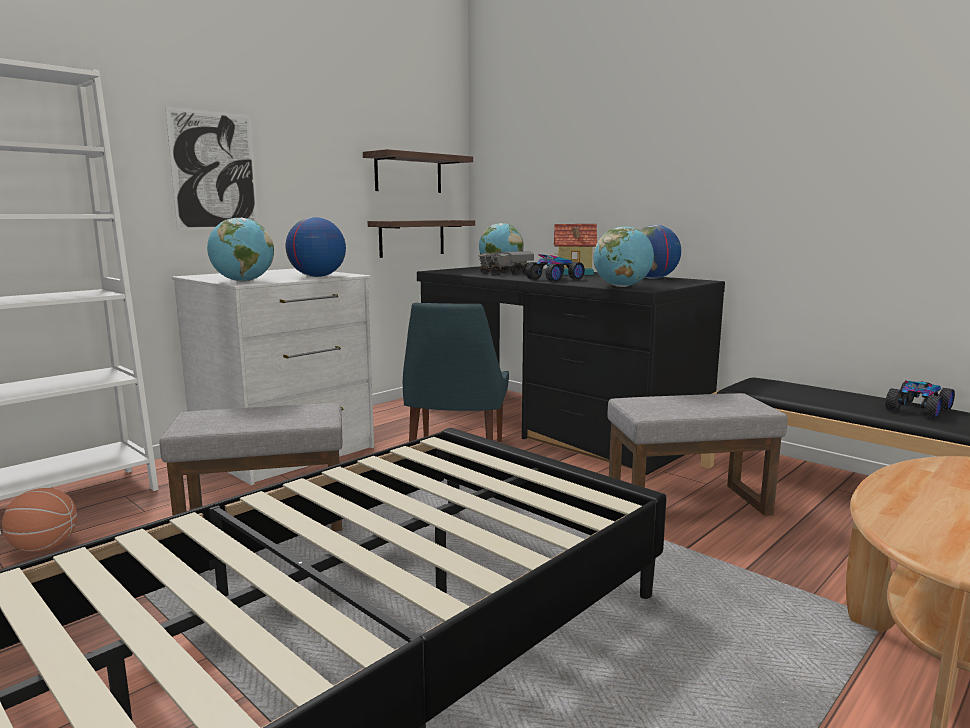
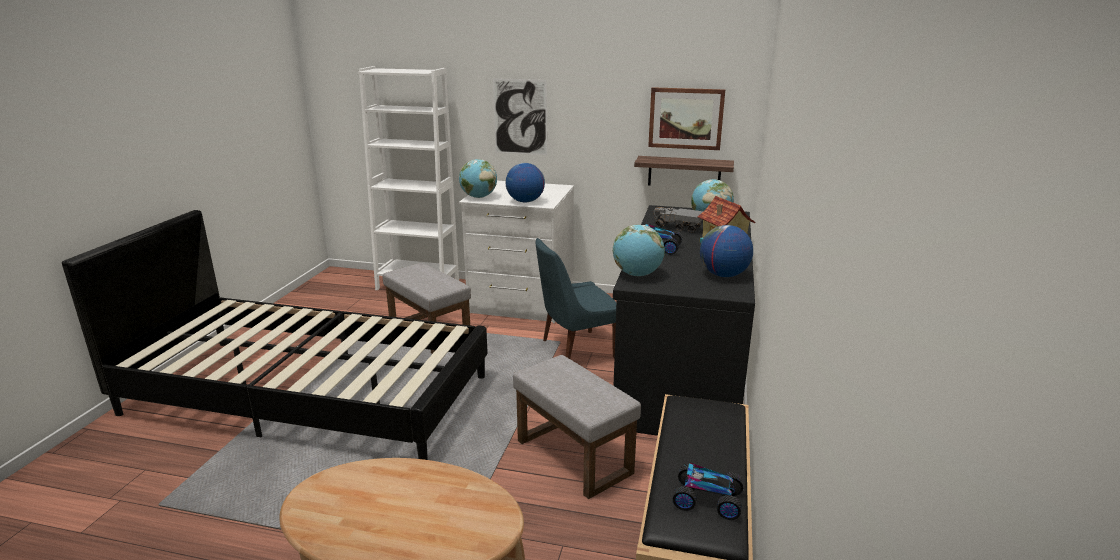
camera: 60 degrees right, 10 degrees up
basketball [2,488,77,552] -> none
shelf [363,149,473,193] -> picture [648,87,725,150]

